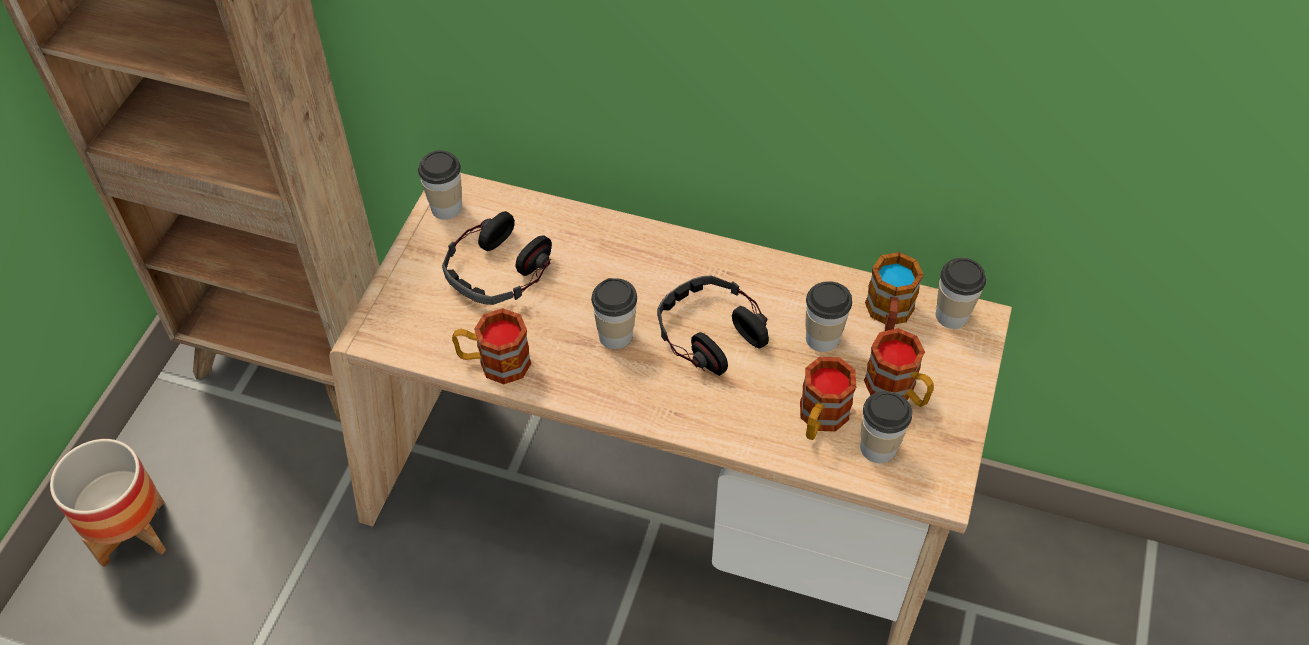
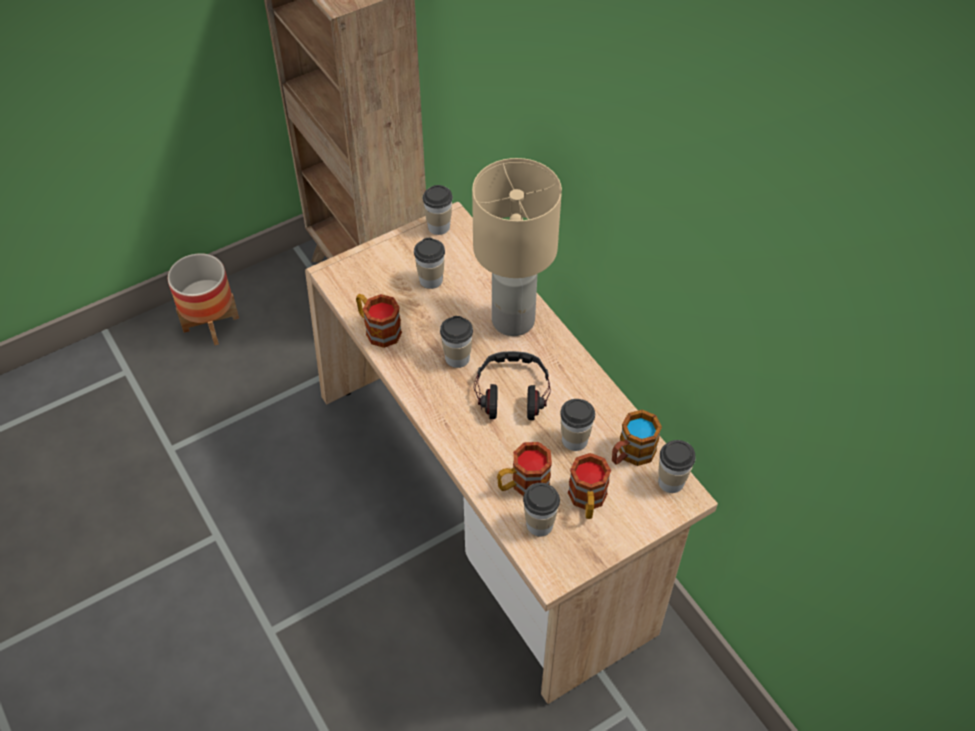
camera: 40 degrees right, 0 degrees up
headphones [442,211,552,305] -> cup [414,238,445,289]
none -> beige table lamp [472,158,562,336]

